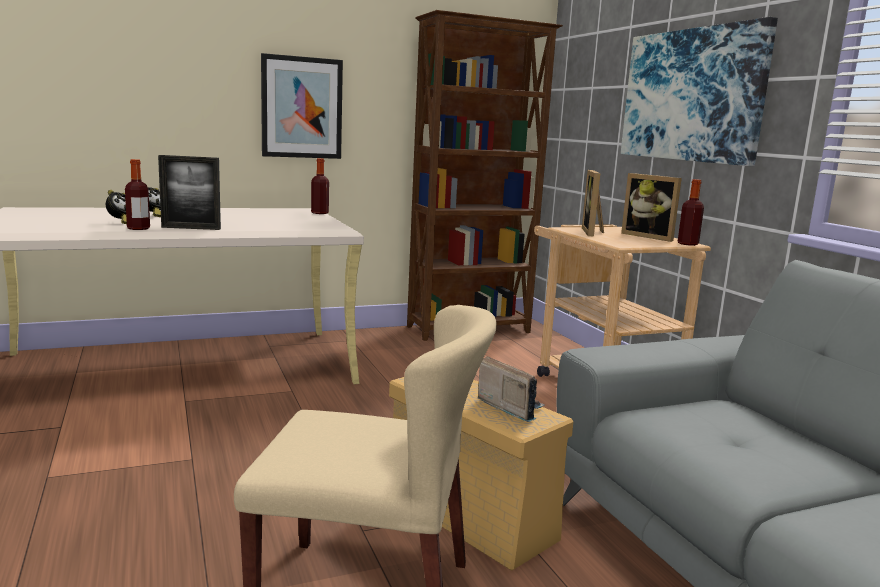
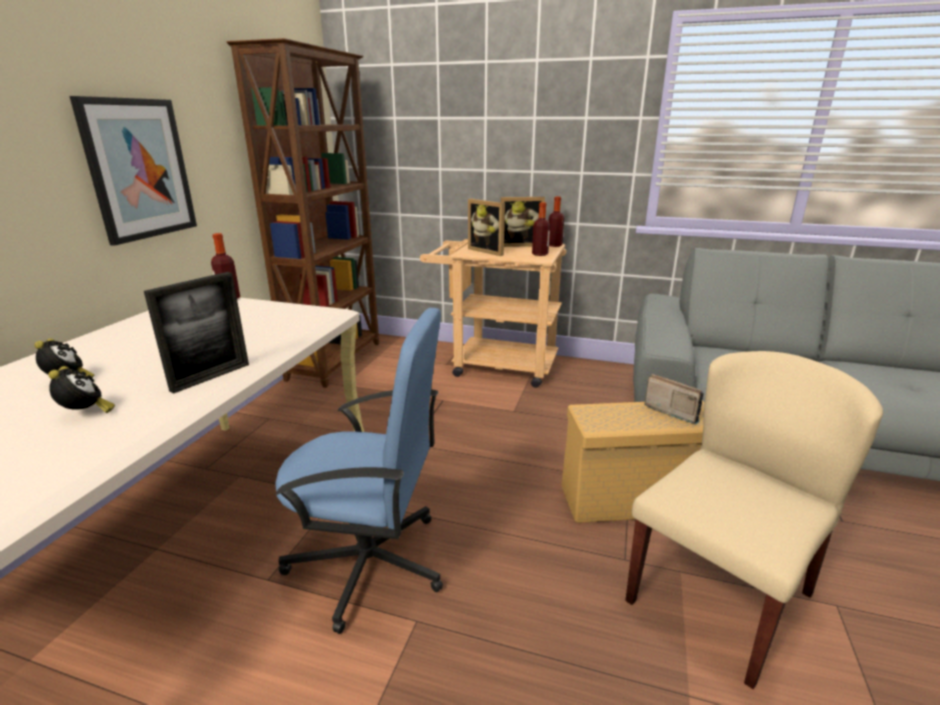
camera: 50 degrees left, 10 degrees up
bottle [125,159,150,230] -> bottle moved to [532,202,550,256]
radio [478,356,545,422] -> radio turned 45 degrees clockwise [644,374,704,424]
picture [621,17,778,166] -> none
none -> blue office chair [275,308,443,634]

